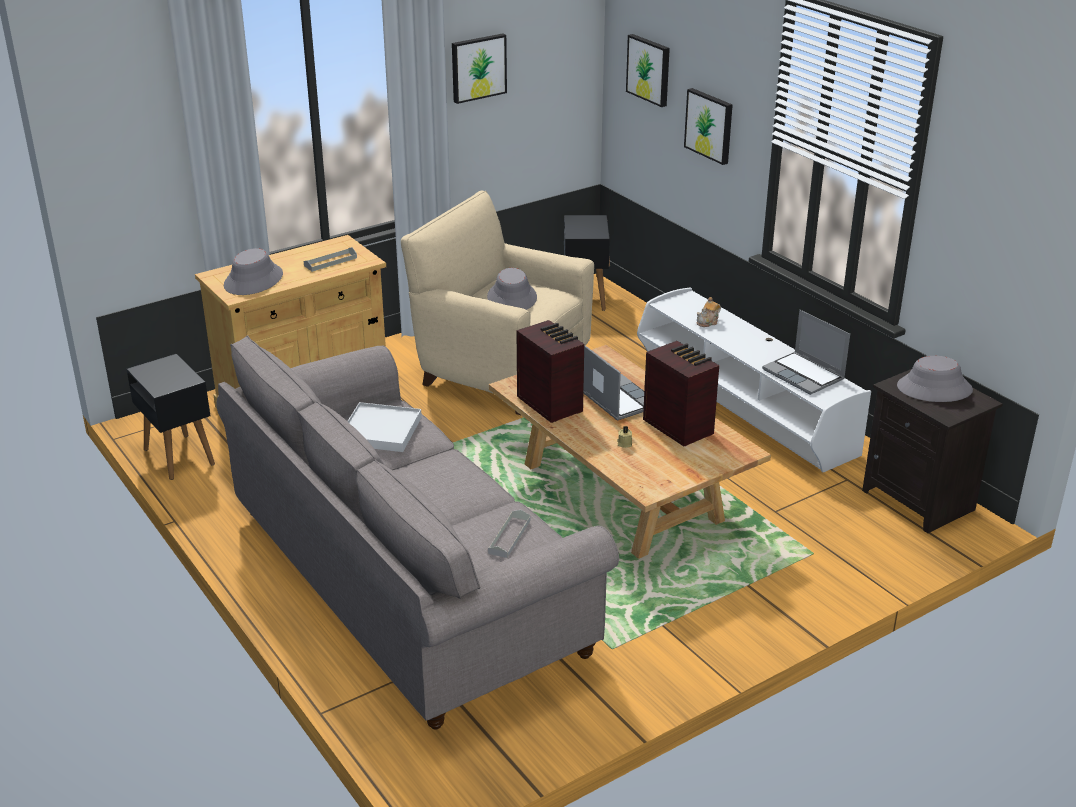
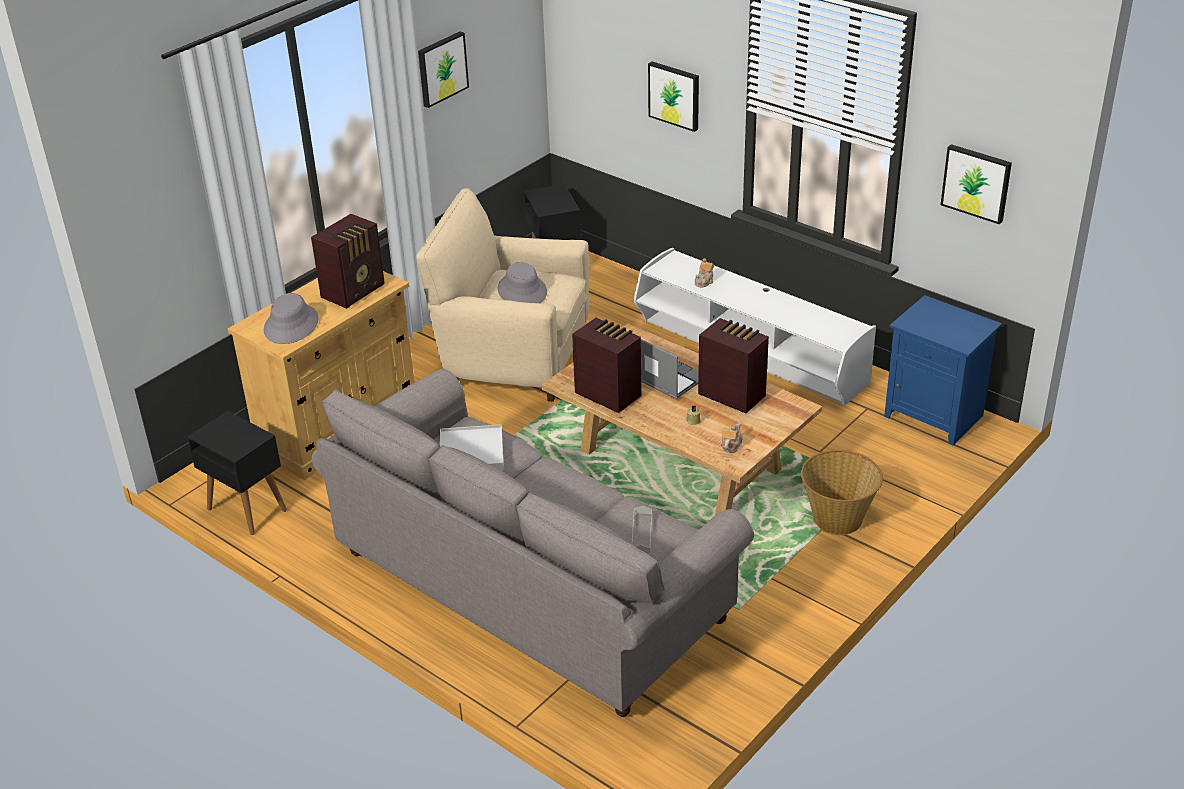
camera: 15 degrees left, 5 degrees up
grey tray [304,247,357,272] -> radio [311,214,385,309]
picture [626,34,670,107] -> picture moved to [941,144,1012,224]
laptop [762,310,850,395] -> none
black nightstand [862,369,1003,533] -> blue nightstand [884,295,1002,446]
grey hat [897,356,973,402] -> none
none -> teapot [721,422,743,453]
none -> basket [801,450,883,535]

